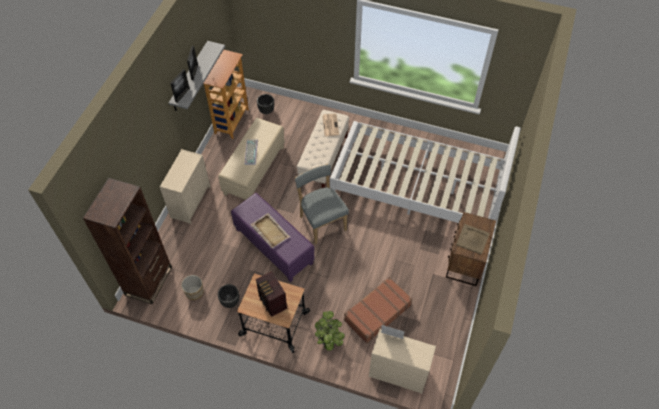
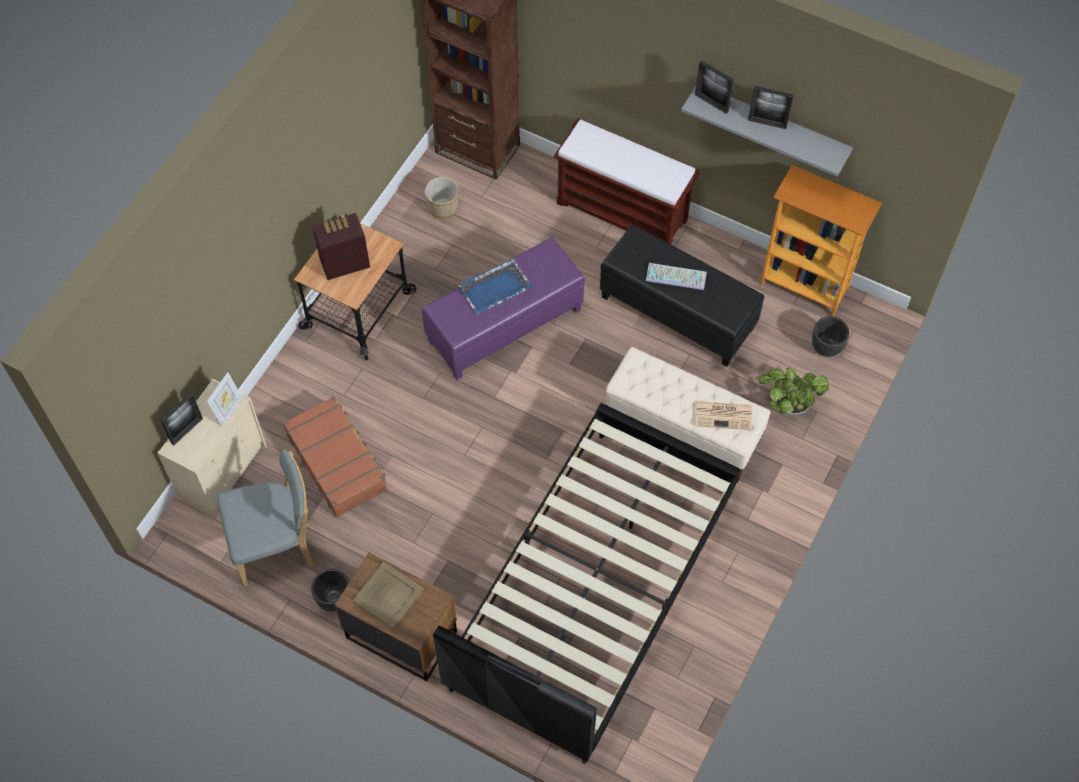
camera: 100 degrees right, 5 degrees up
beige dresser [159,149,210,224] -> brown bench [554,118,700,244]
beige ottoman [218,118,285,200] -> black ottoman [600,225,764,367]
black planter [218,284,239,308] -> black planter moved to [311,569,349,612]
beige tray [250,213,290,248] -> blue tray [458,258,532,315]
grey chair [295,164,349,244] -> grey chair moved to [217,449,313,586]
potted plant [315,311,345,351] -> potted plant moved to [759,367,829,415]
white bed [330,121,521,223] -> black bed [433,403,740,763]
none -> picture frame [161,392,203,445]

